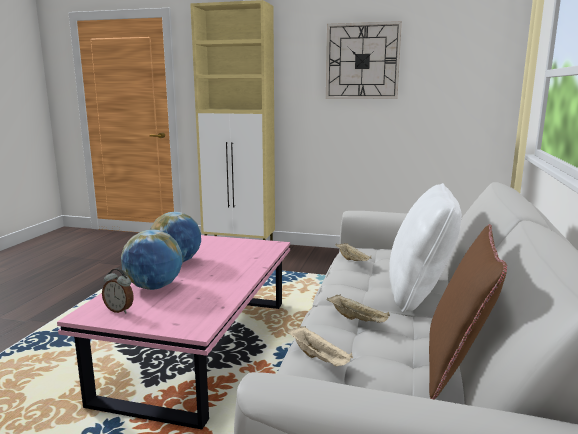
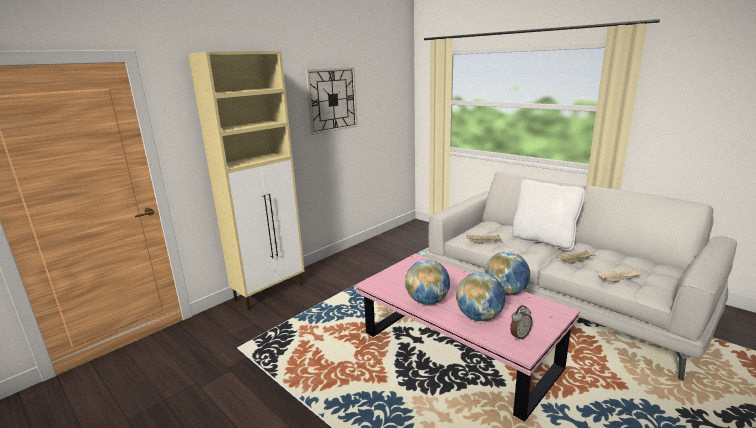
camera: 60 degrees left, 5 degrees up
brown pillow [429,224,507,399] -> none
none -> globe [485,251,530,296]

